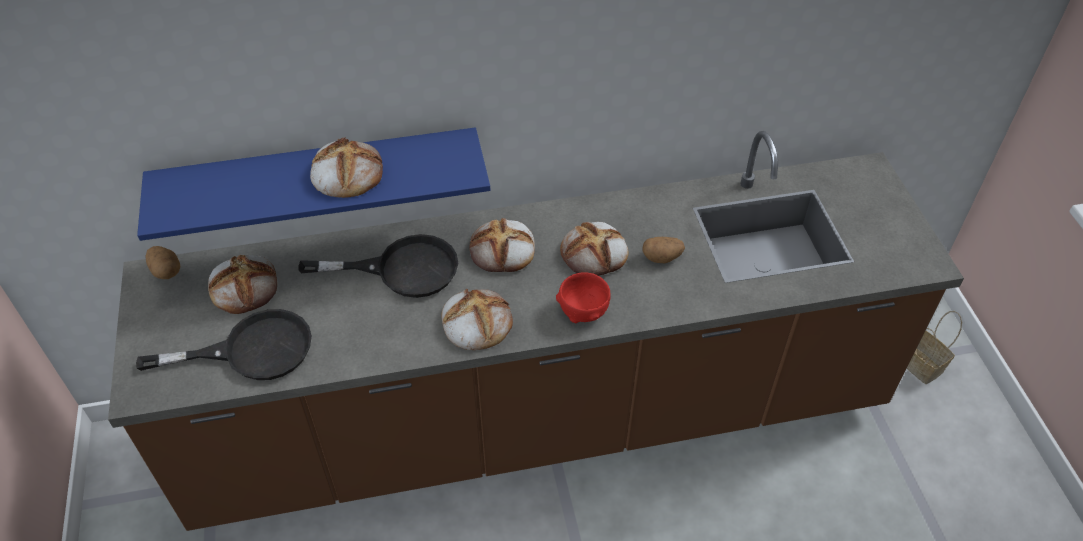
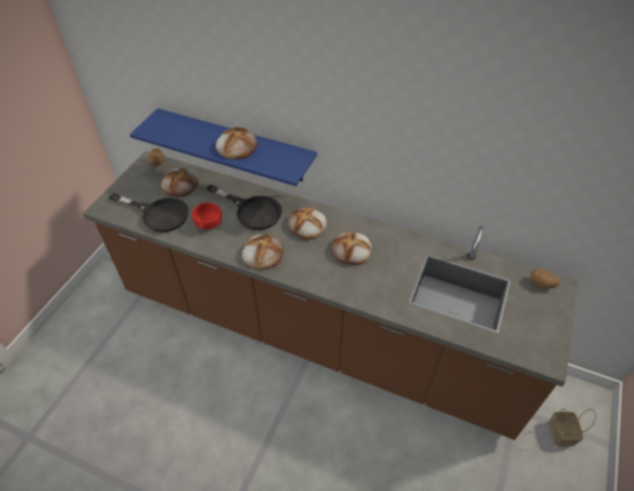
camera: 35 degrees right, 0 degrees up
red bowl [556,273,611,323] -> red bowl moved to [192,203,222,230]
potato [642,237,685,263] -> potato moved to [531,269,560,288]

